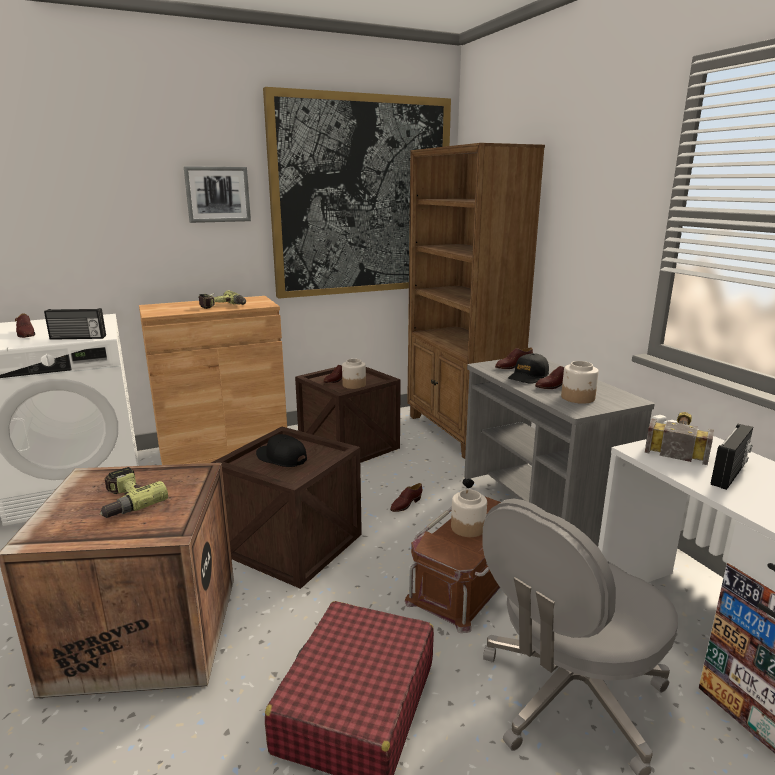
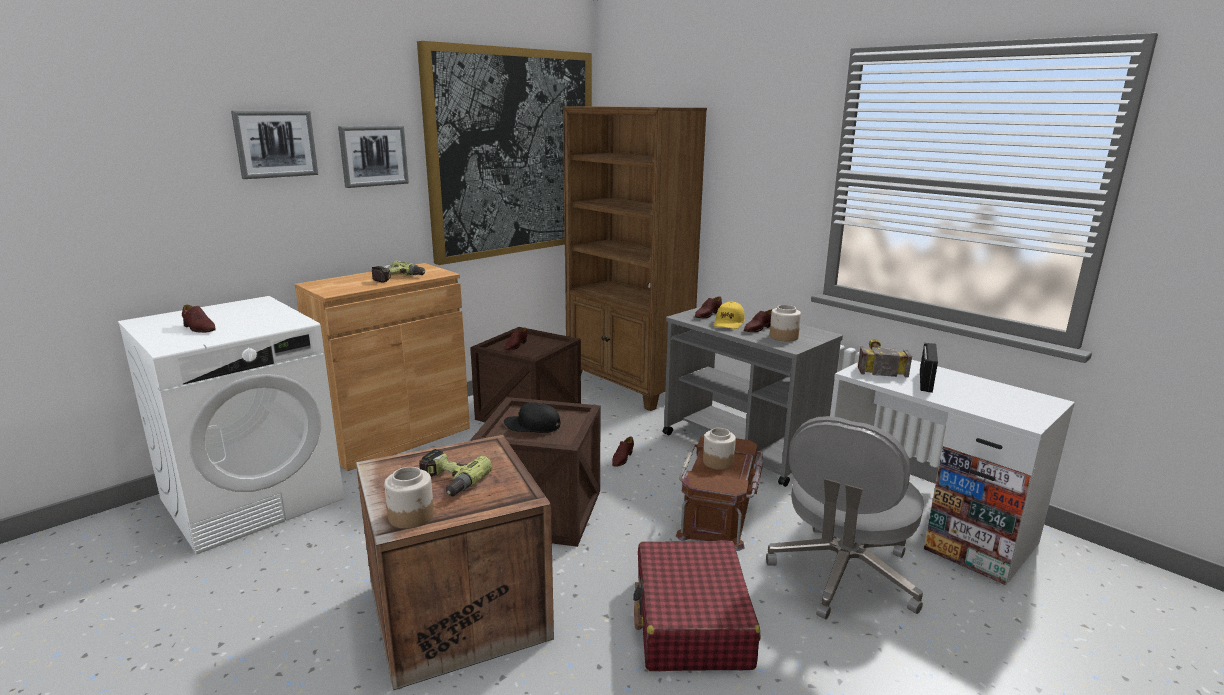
camera: 20 degrees left, 0 degrees up
radio [44,308,106,340] -> none
jar [342,359,366,389] -> jar moved to [384,467,434,529]
black cap [508,353,549,384] -> yellow cap [713,302,745,329]
none -> picture [231,111,318,179]

